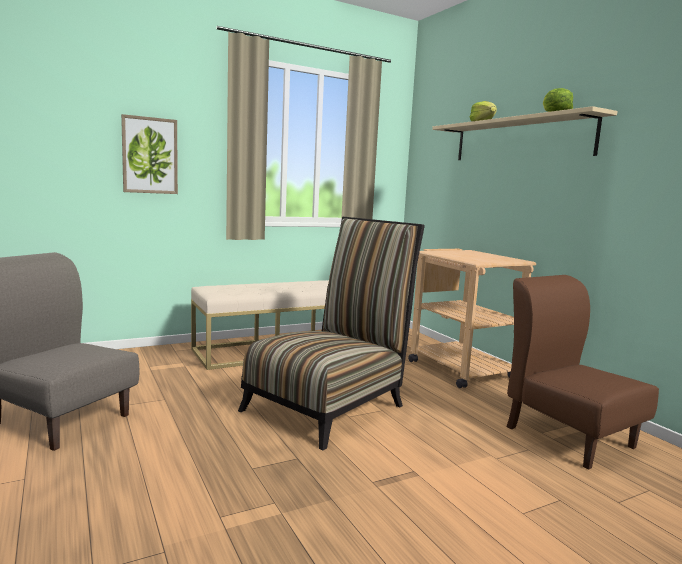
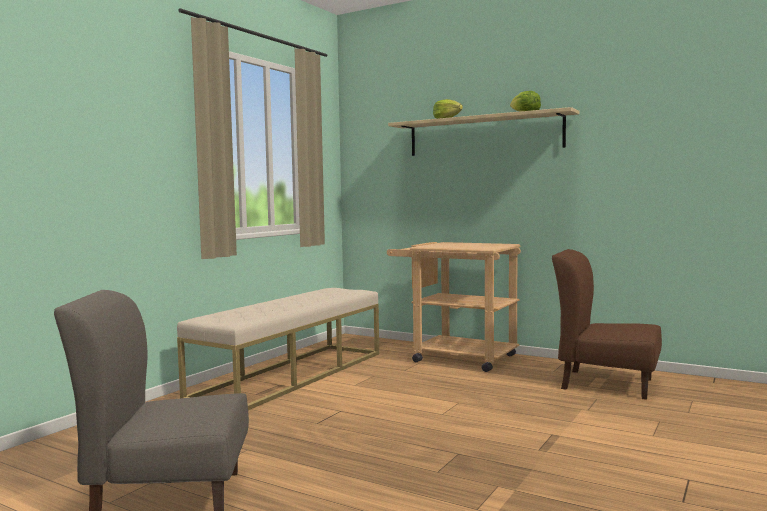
camera: 30 degrees left, 5 degrees down
picture [121,114,178,194] -> none
chair [238,217,425,450] -> none

